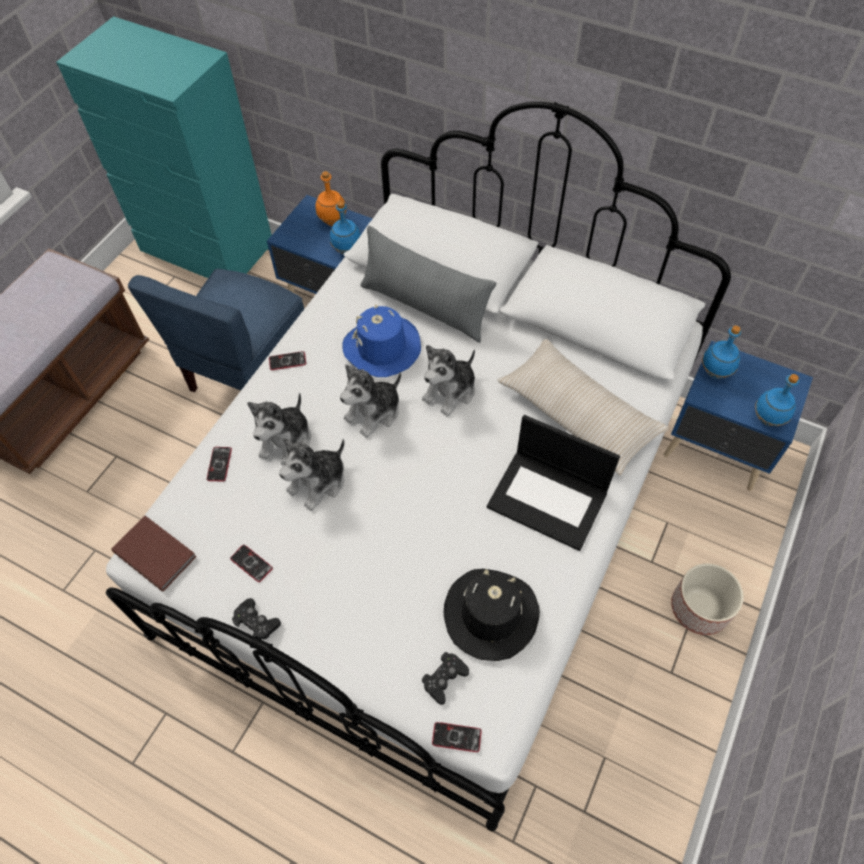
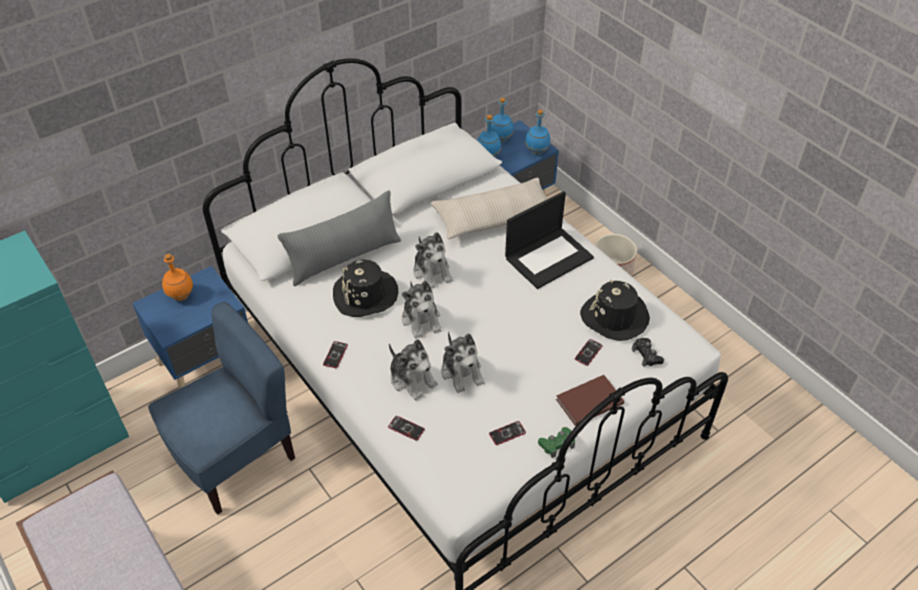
camera: 65 degrees left, 10 degrees down
brown book [111,516,197,591] -> brown book moved to [556,375,624,426]
blue chair [128,269,304,392] -> blue chair turned 90 degrees counterclockwise [148,302,295,515]
black game controller [232,598,281,640] -> green game controller [538,427,575,458]
blue bottle [330,201,361,255] -> blue bottle moved to [491,98,514,143]
blue hat [342,304,421,377] -> black hat [333,259,398,317]
phone [432,722,482,752] -> phone moved to [575,339,603,366]

